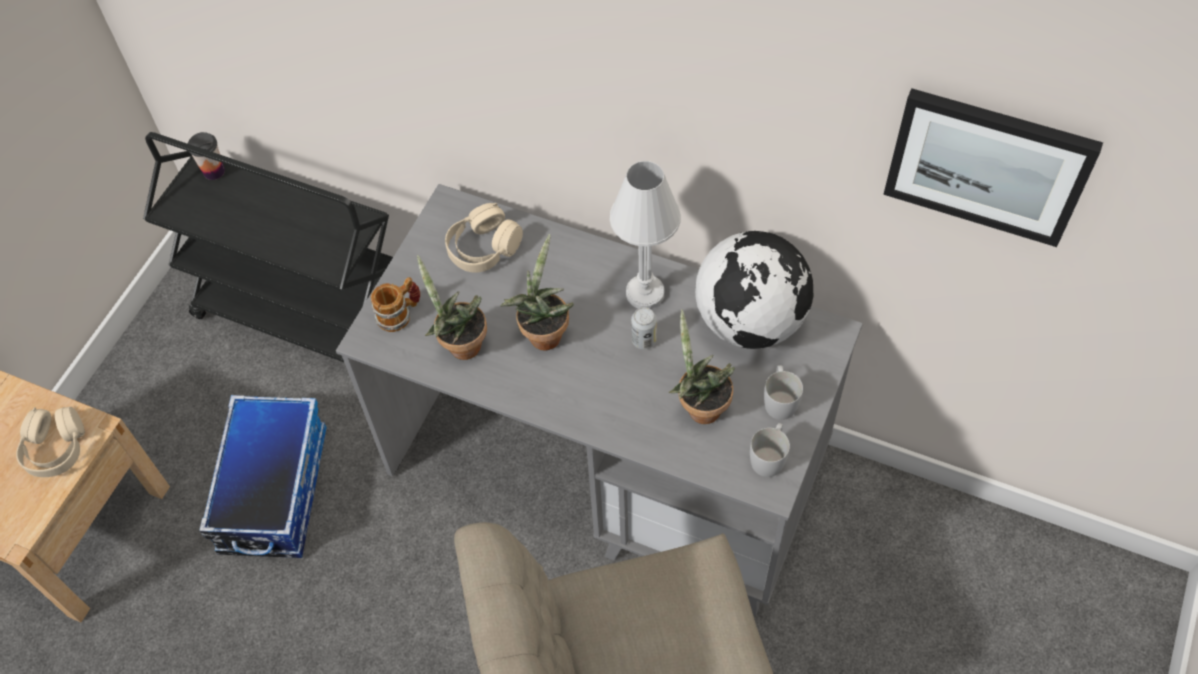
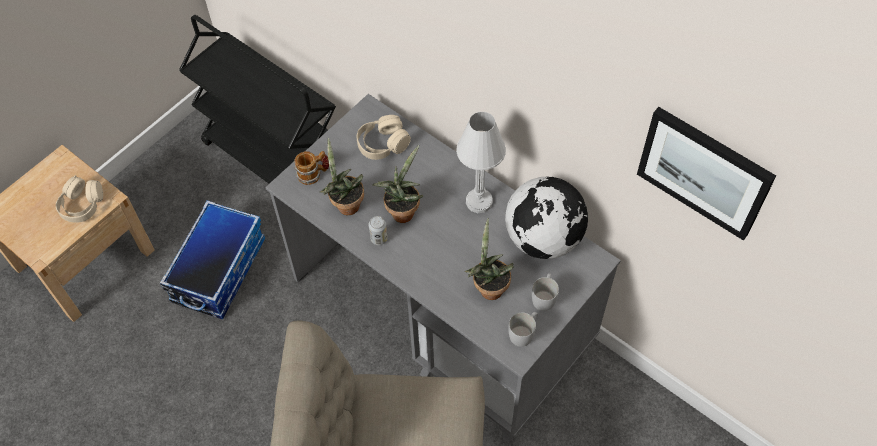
camera: 15 degrees right, 0 degrees up
cup [188,132,225,180] -> none
can [631,307,657,350] -> can moved to [369,216,388,245]

